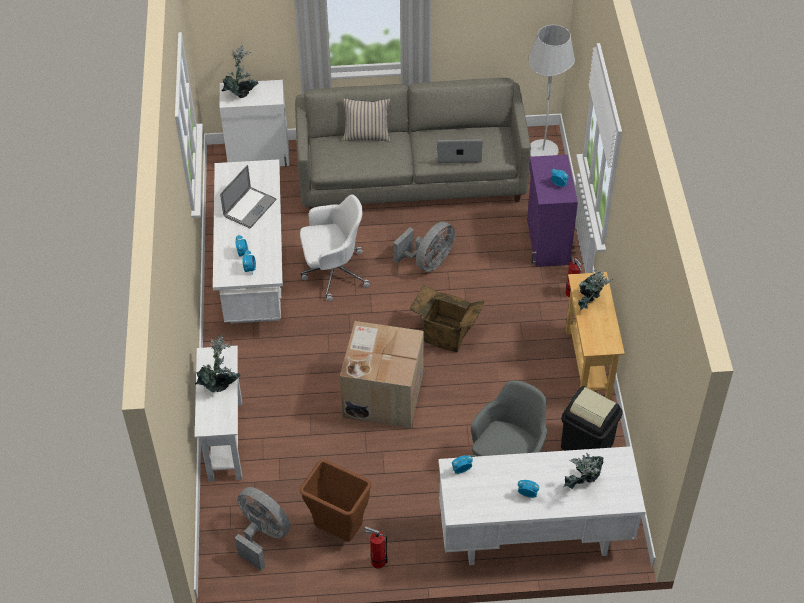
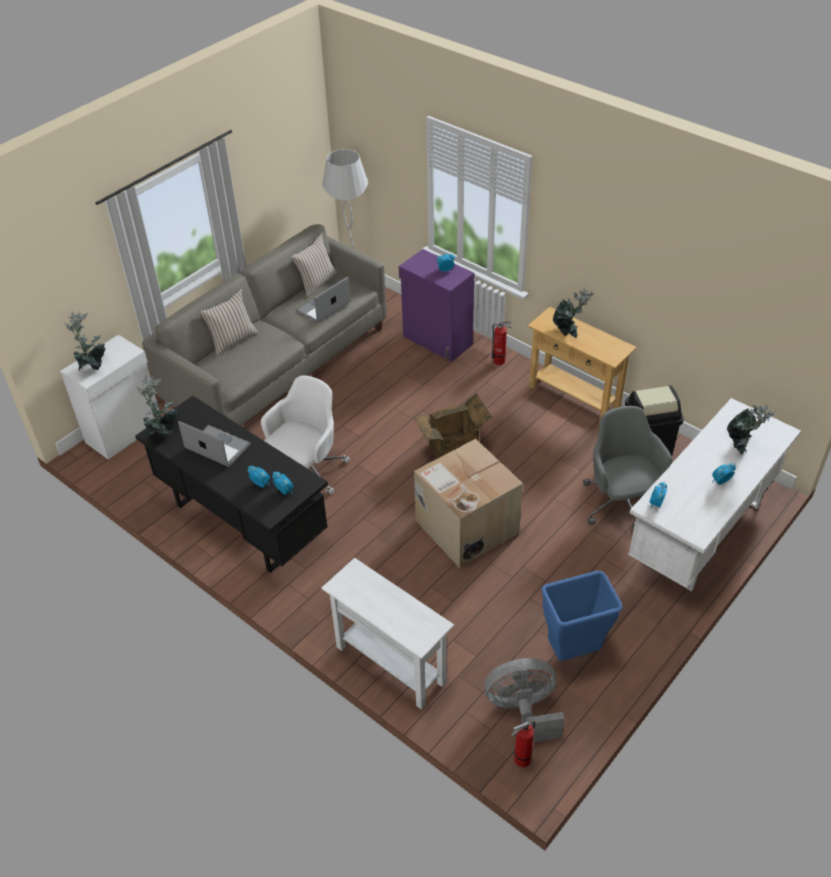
camera: 45 degrees left, 5 degrees down
potted plant [195,335,240,392] -> potted plant moved to [136,376,177,438]
white desk [213,159,283,324] -> black desk [135,396,328,573]
laptop [220,165,277,228] -> laptop turned 45 degrees counterclockwise [178,421,251,467]
brown trash can [300,459,371,542] -> blue trash can [542,571,622,661]
fire extinguisher [364,526,388,569] -> fire extinguisher moved to [511,721,535,767]
grey fan [393,222,455,272] -> none
none -> beige pillow [290,233,338,298]

